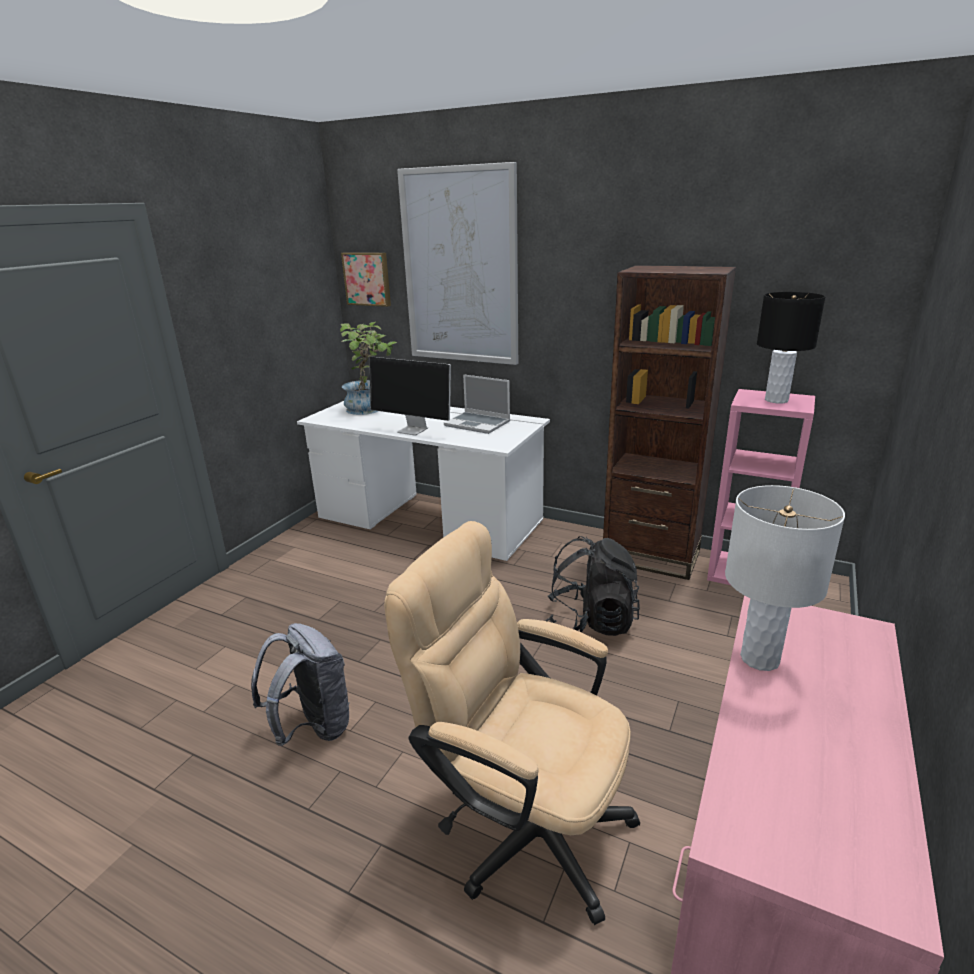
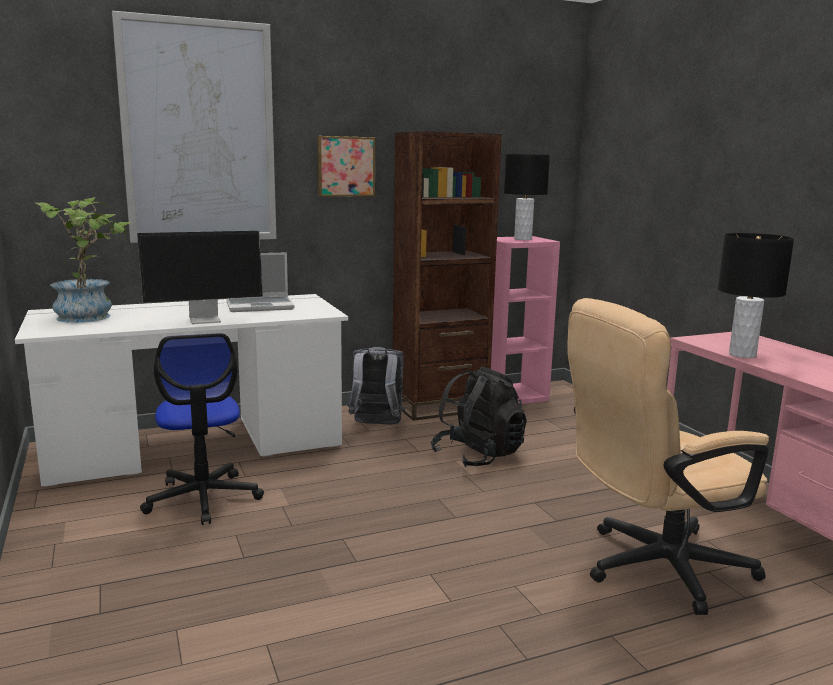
camera: 50 degrees left, 10 degrees down
grey backpack [251,623,350,746] -> grey backpack moved to [348,347,406,425]
picture [341,252,391,307] -> picture moved to [317,136,375,197]
white table lamp [725,485,845,671] -> black table lamp [718,233,794,358]
none -> office chair [140,333,264,525]

